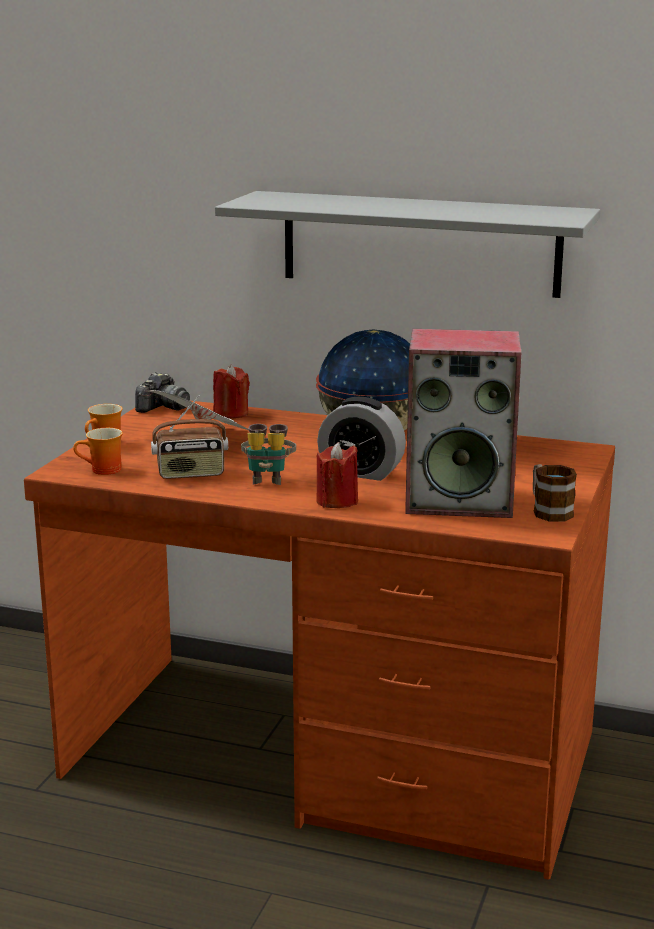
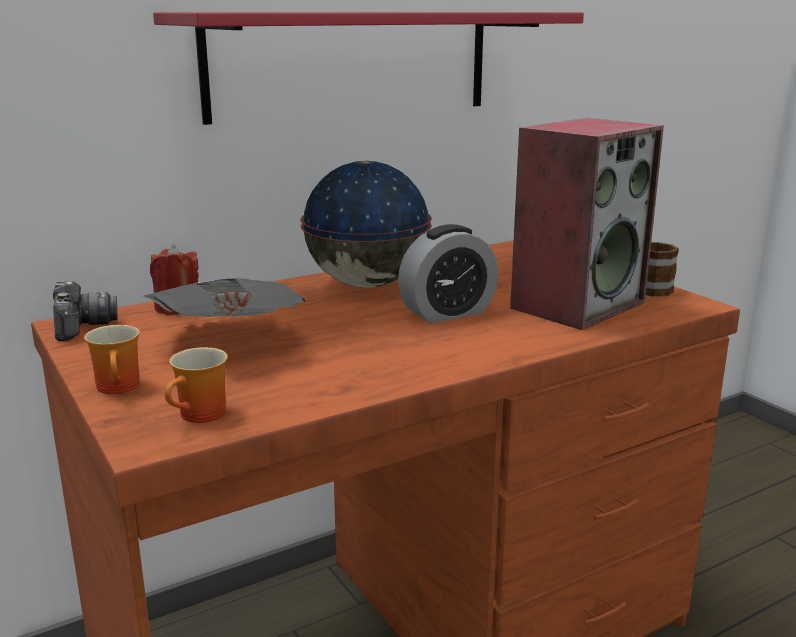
camera: 50 degrees left, 0 degrees up
radio [151,395,228,479] -> none
grey shelf [215,191,601,298] -> red shelf [153,12,584,125]
binoculars [241,424,296,485] -> none
red candle [316,442,358,508] -> none

